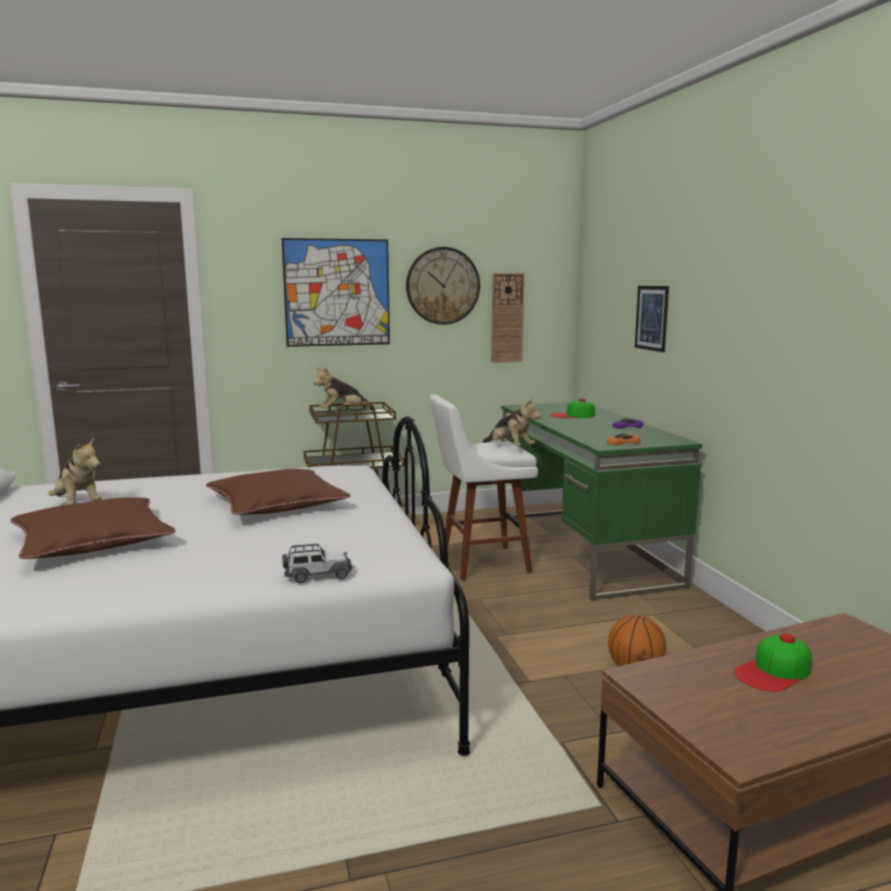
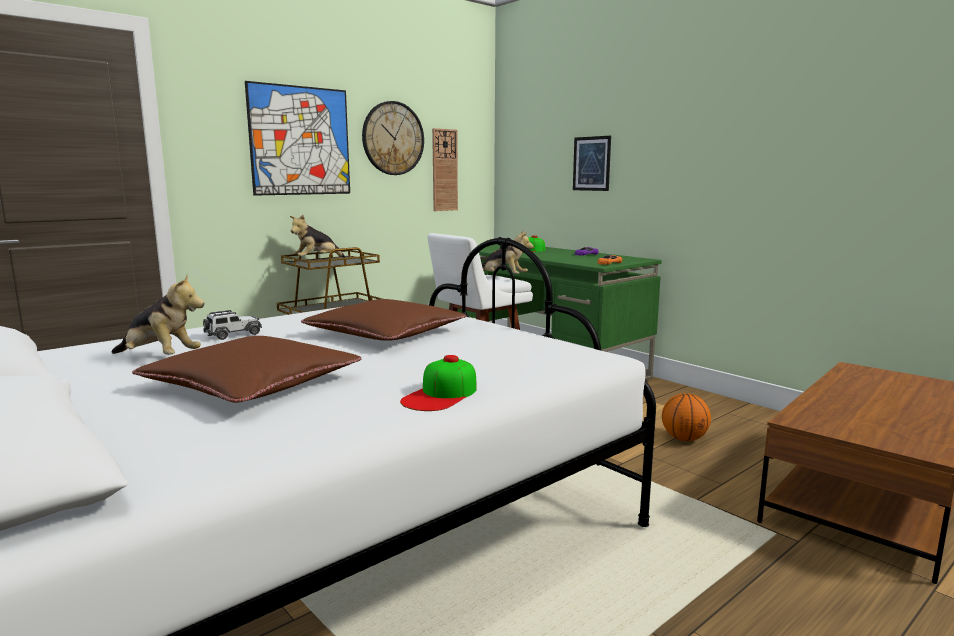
camera: 25 degrees left, 0 degrees up
toy car [282,544,352,583] -> toy car moved to [203,310,262,340]
cap [734,634,812,692] -> cap moved to [400,355,477,411]

